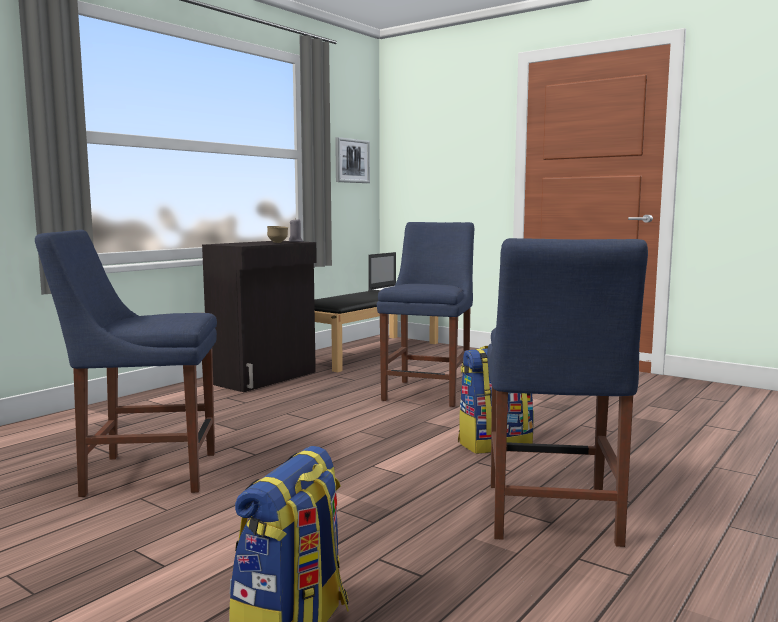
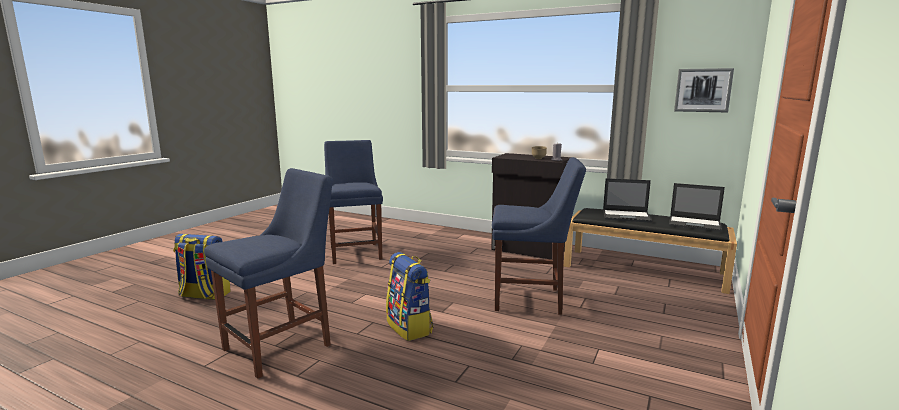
camera: 80 degrees right, 5 degrees up
blue chair [487,238,648,547] -> blue chair turned 135 degrees clockwise [204,168,333,379]
none -> laptop [603,178,652,223]

